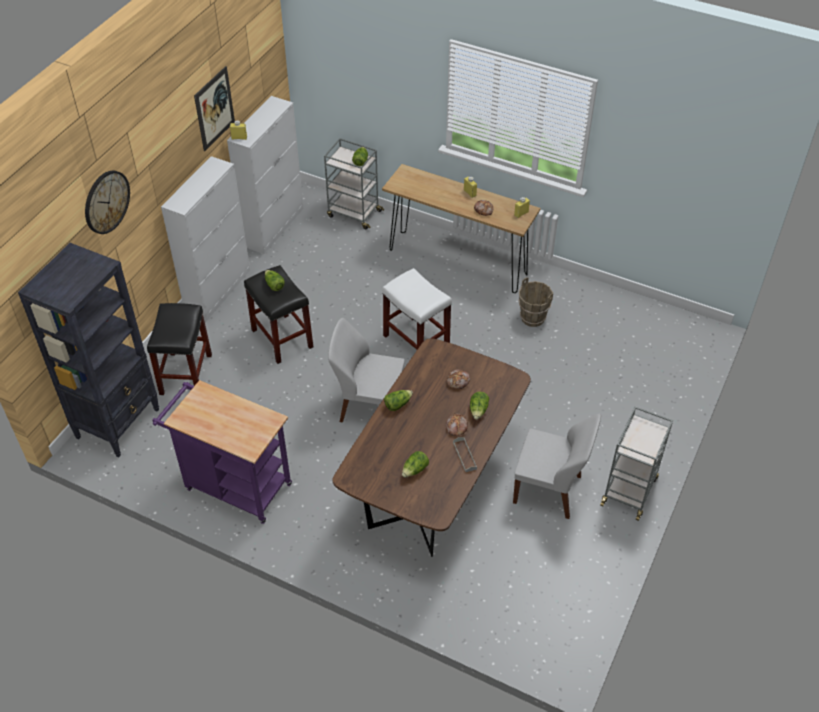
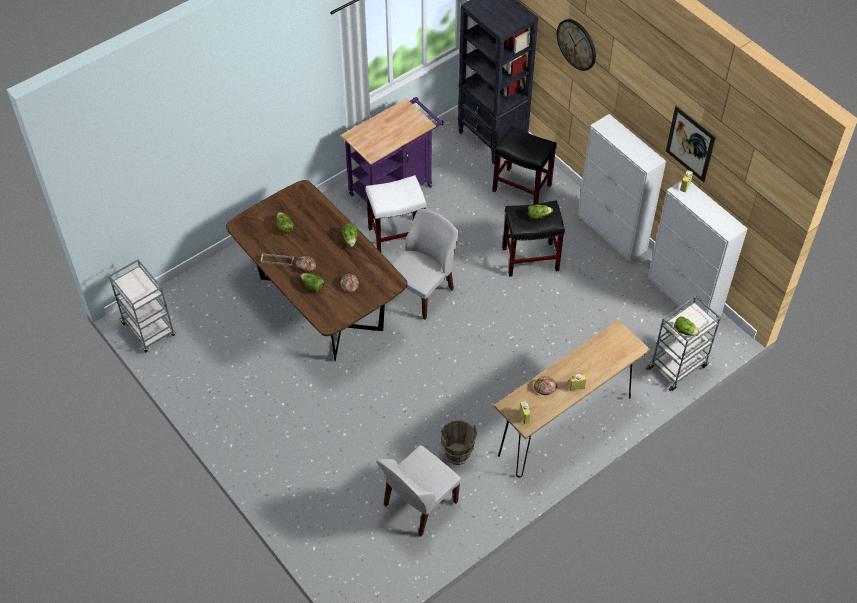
camera: 115 degrees right, 5 degrees up
white stool [382,268,452,350] -> white stool moved to [366,175,426,252]
white chair [513,414,601,519] -> white chair moved to [376,445,461,537]
grey cart [600,406,673,521] -> grey cart moved to [109,259,176,352]

